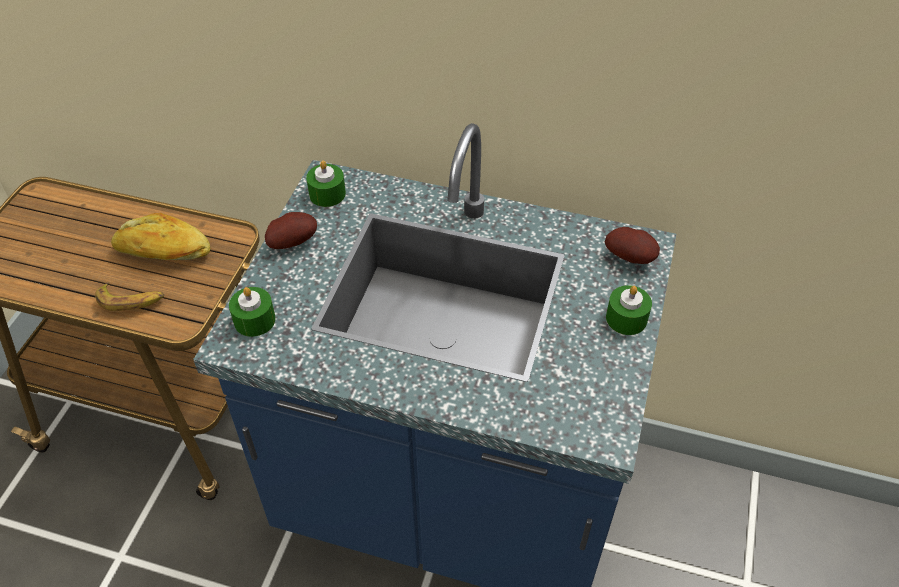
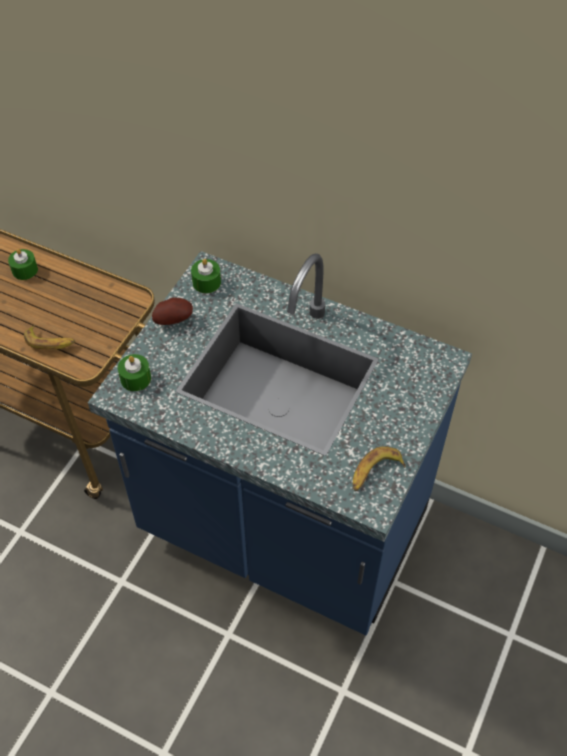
camera: 10 degrees right, 5 degrees up
bread [111,213,211,260] -> none
potato [605,227,660,264] -> none
green candle [606,285,652,335] -> green candle moved to [8,249,38,280]
none -> banana [353,446,406,491]

